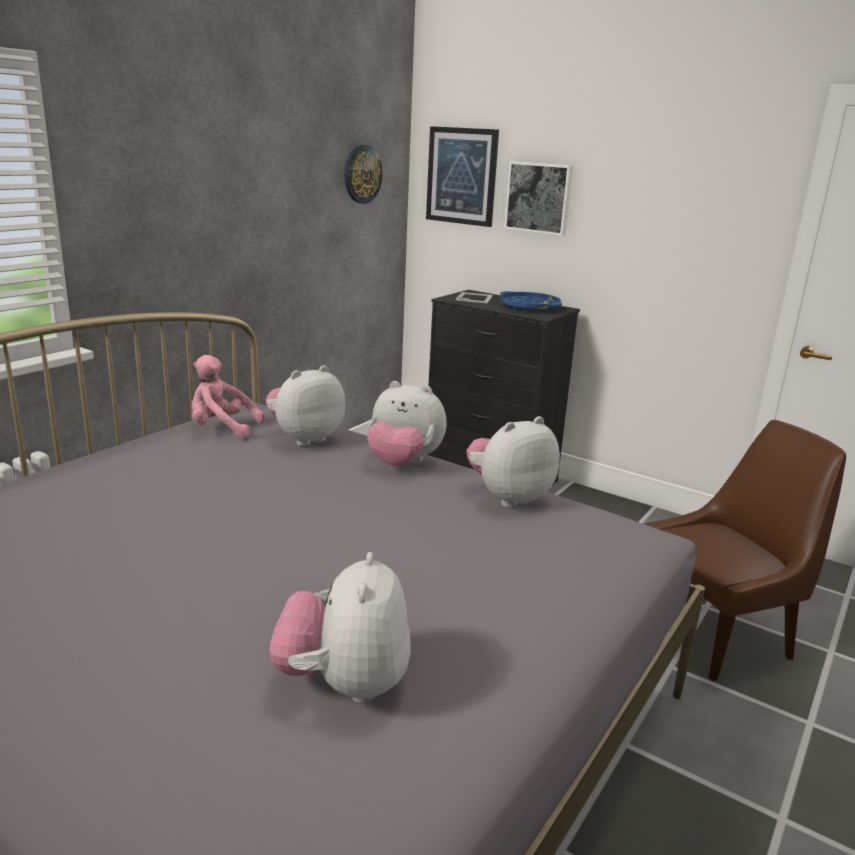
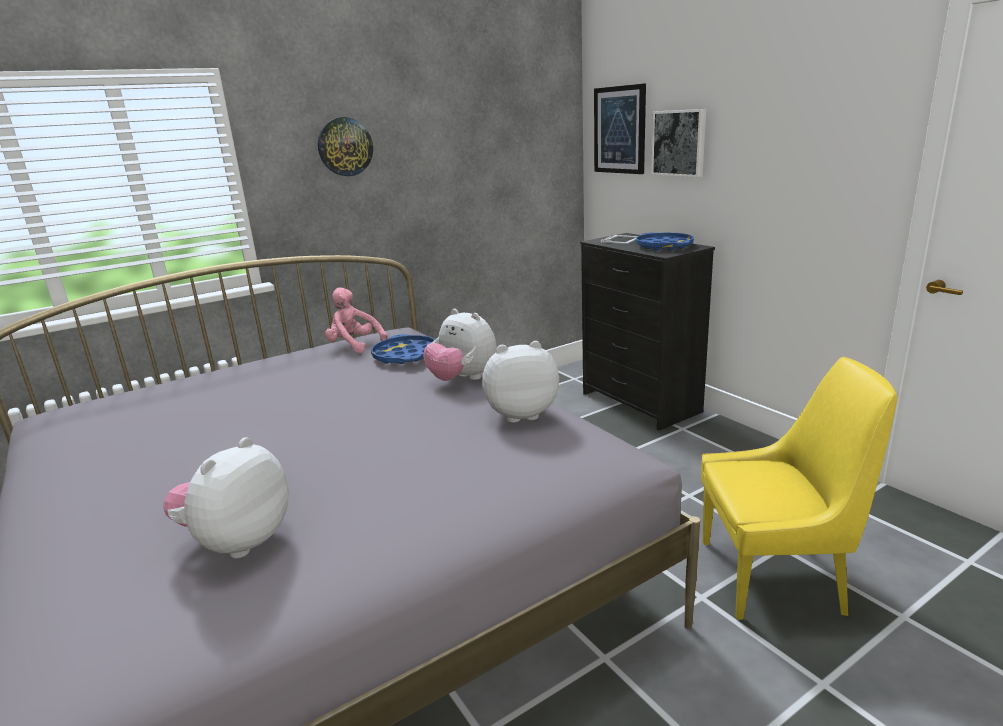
camera: 25 degrees right, 0 degrees up
plush toy [266,365,345,446] -> blue tray [371,334,435,364]
wall clock [344,145,383,204] -> wall clock moved to [318,117,373,176]
brown chair [645,420,846,681] -> yellow chair [701,357,897,620]

